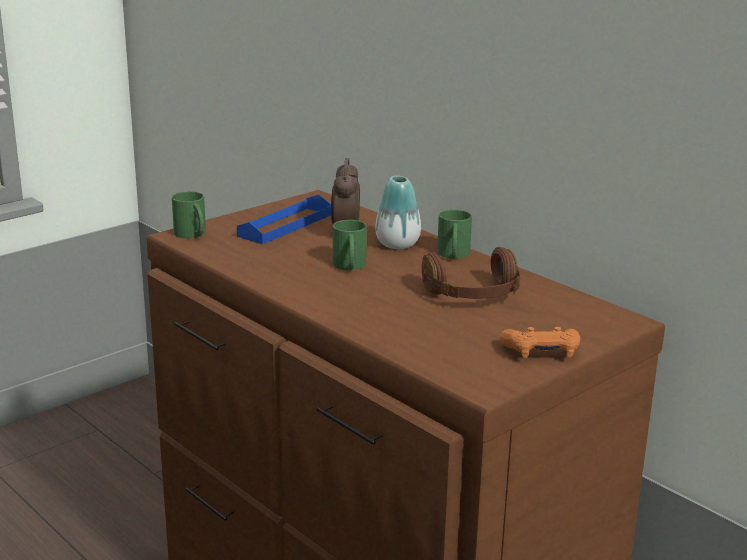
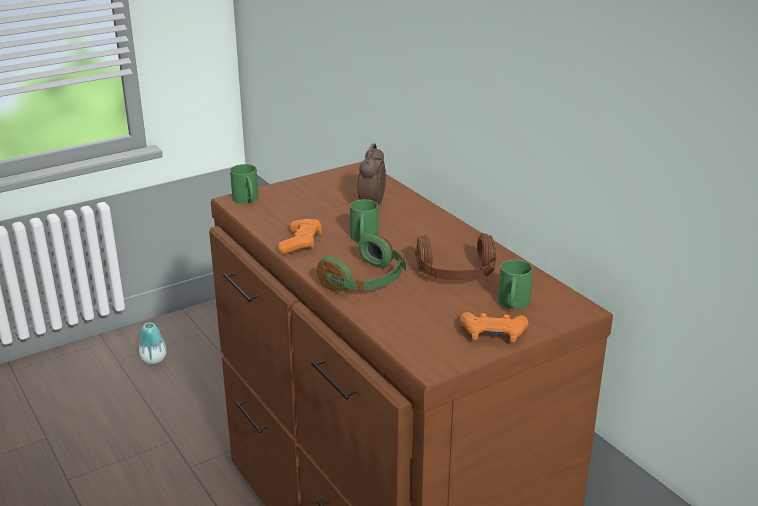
camera: 10 degrees right, 5 degrees up
blue tray [237,195,331,244] -> none
vase [375,175,421,249] -> vase moved to [139,323,167,364]
green mug [437,209,472,259] -> green mug moved to [498,259,533,309]
none -> orange game controller [278,219,322,254]
none -> green headphones [317,234,407,292]

